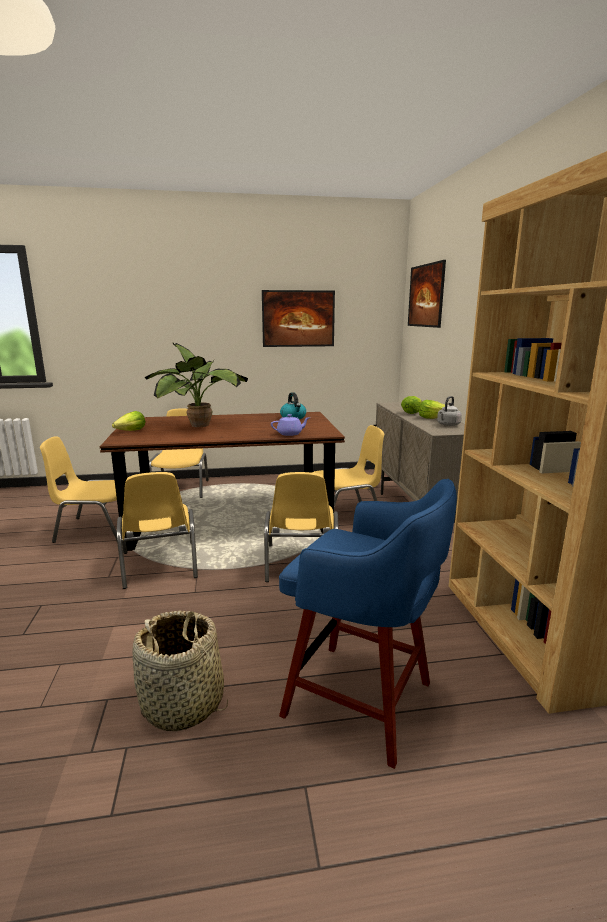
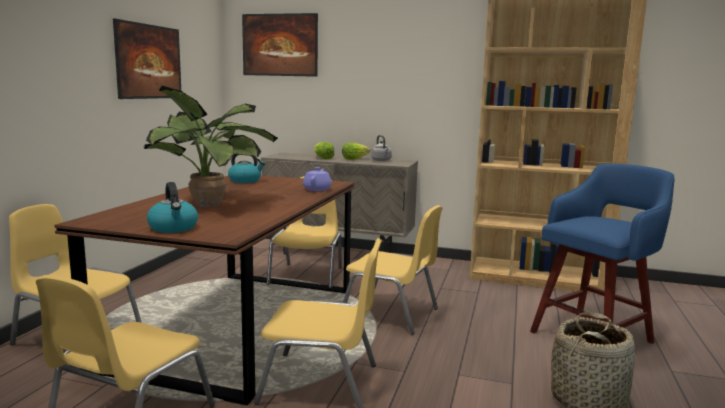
camera: 65 degrees left, 5 degrees down
lettuce [112,411,145,431] -> kettle [147,182,198,233]

